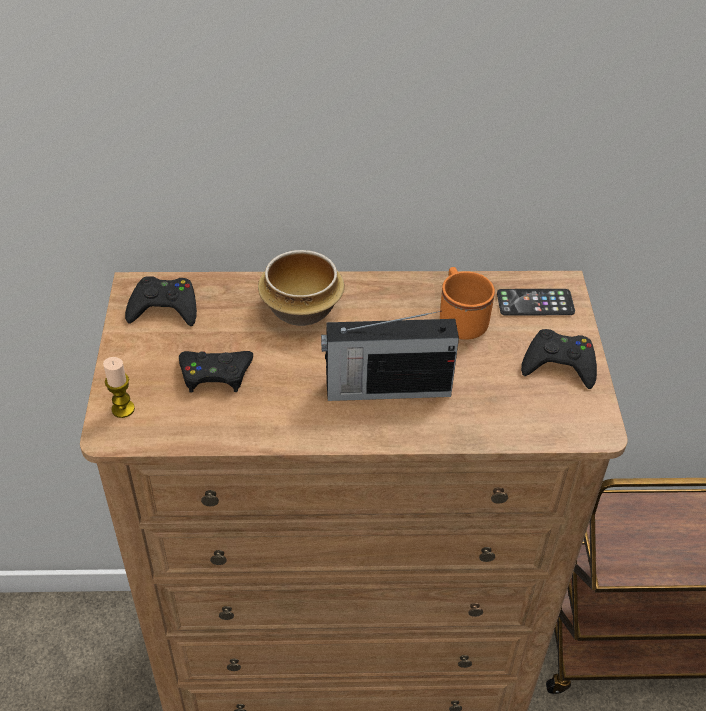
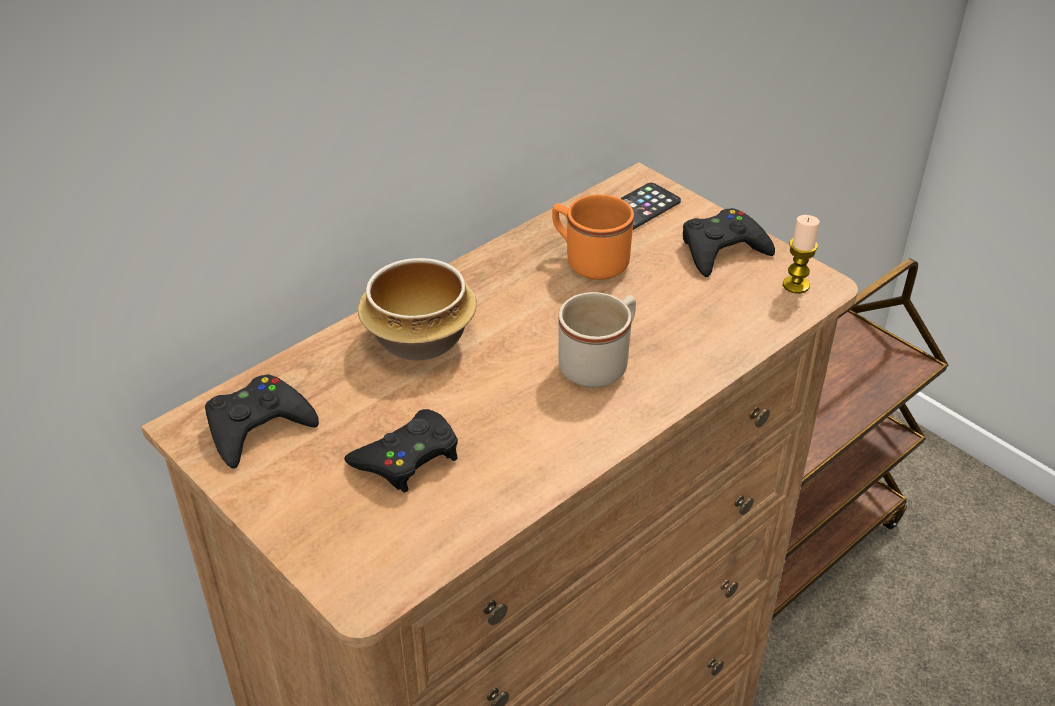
camera: 40 degrees left, 5 degrees down
candle [103,357,135,418] -> candle moved to [783,215,820,294]
radio [321,311,459,401] -> beige mug [558,292,636,388]

